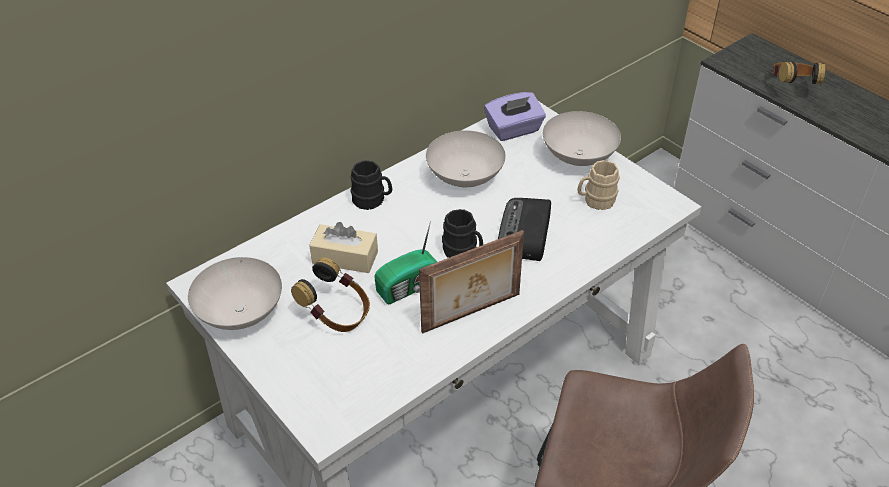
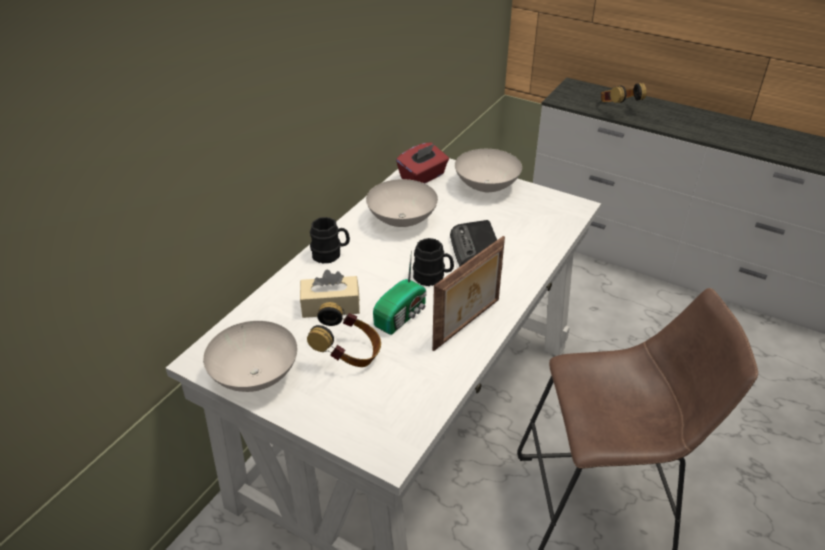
camera: 20 degrees left, 5 degrees down
purple tissue box [484,92,546,141] -> red tissue box [396,142,449,183]
beige mug [577,160,620,210] -> none

